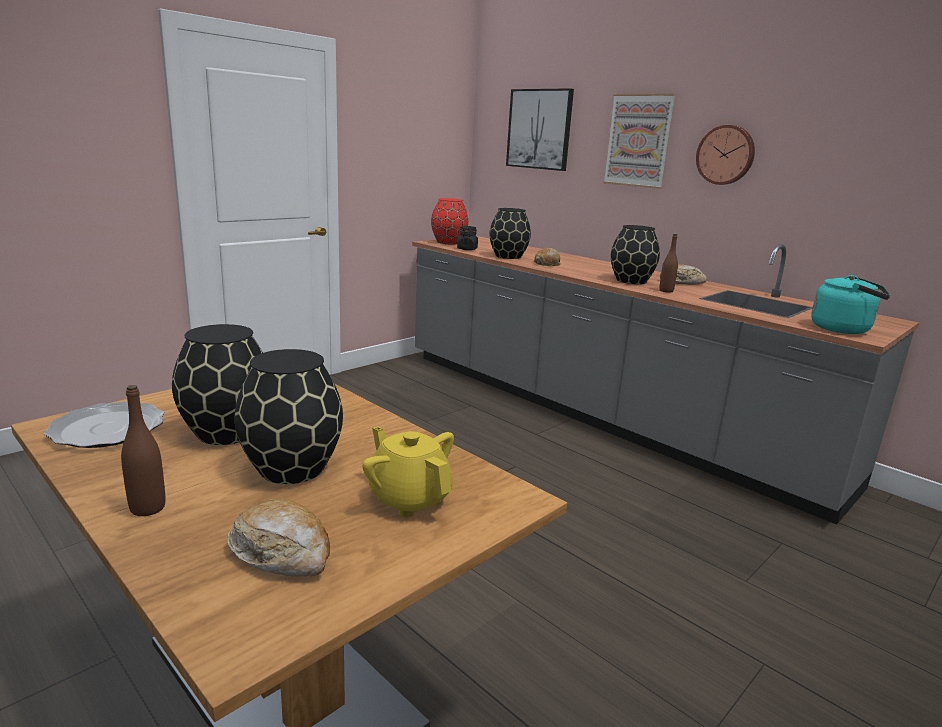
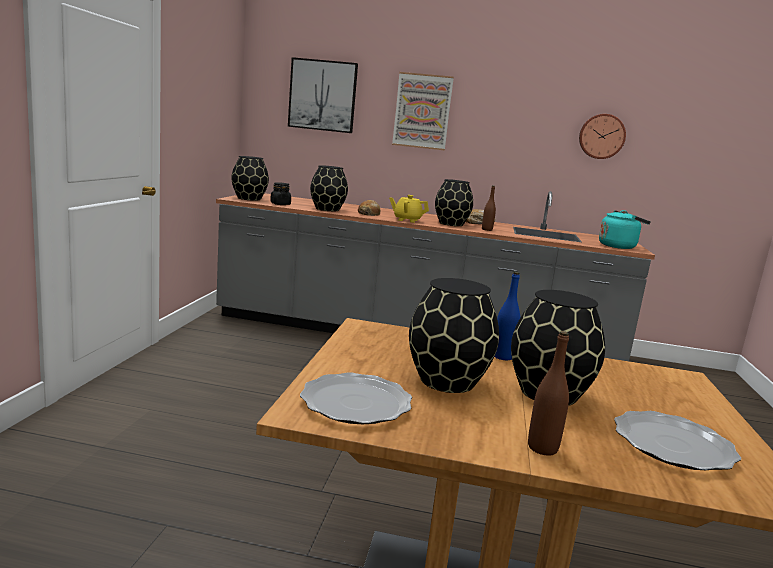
camera: 35 degrees left, 5 degrees down
bread [228,498,330,577] -> plate [614,411,741,470]
yellow teapot [362,426,454,518] -> yellow teapot moved to [389,195,429,223]
red vase [431,198,468,244] -> black vase [231,156,269,201]
wall clock [696,125,755,185] -> wall clock moved to [579,114,626,159]
none -> blue bottle [495,272,520,360]

